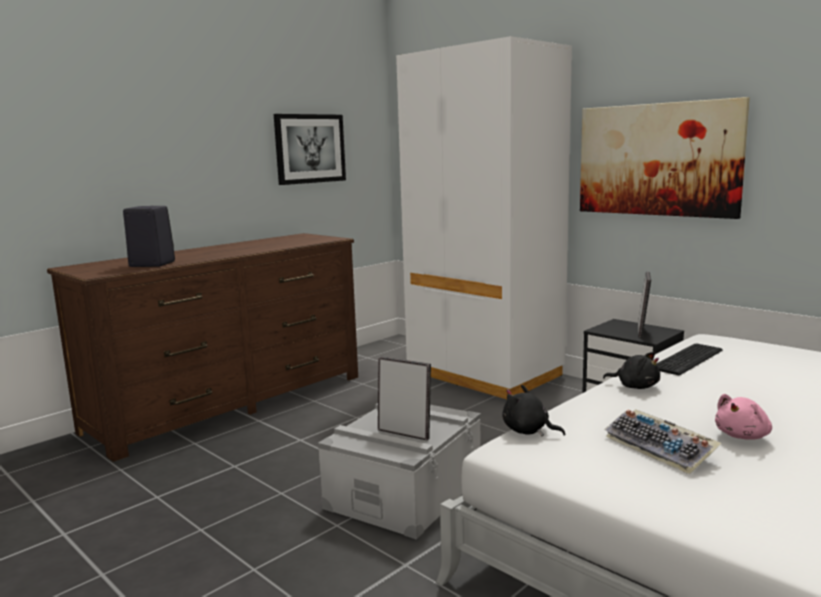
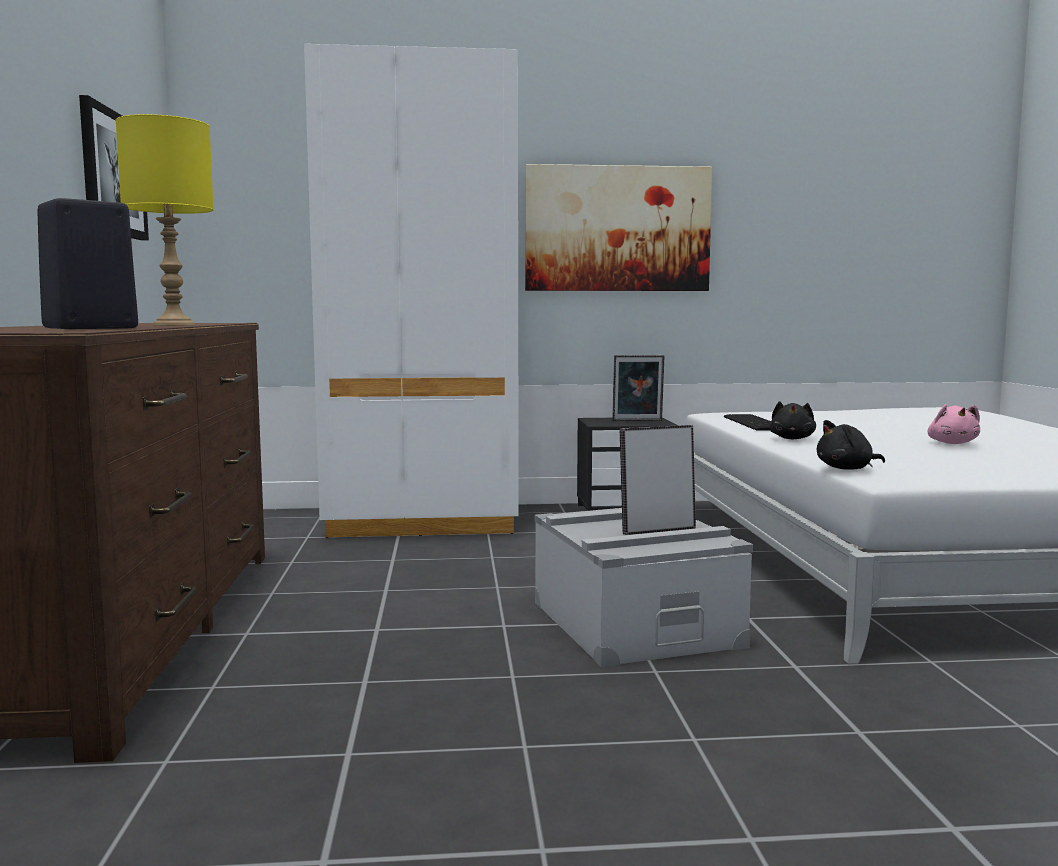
camera: 50 degrees left, 5 degrees down
black plush toy [603,352,660,389] -> black plush toy turned 120 degrees clockwise [770,401,816,439]
keyboard [604,409,721,475] -> none
picture frame [638,272,651,338] -> picture frame turned 120 degrees clockwise [612,355,665,421]
none -> yellow table lamp [116,114,214,326]

